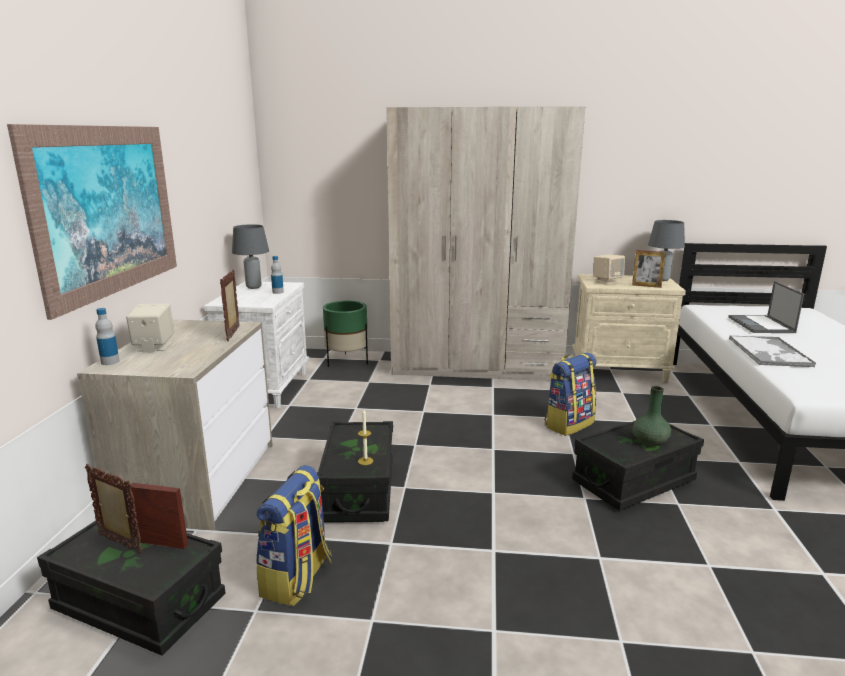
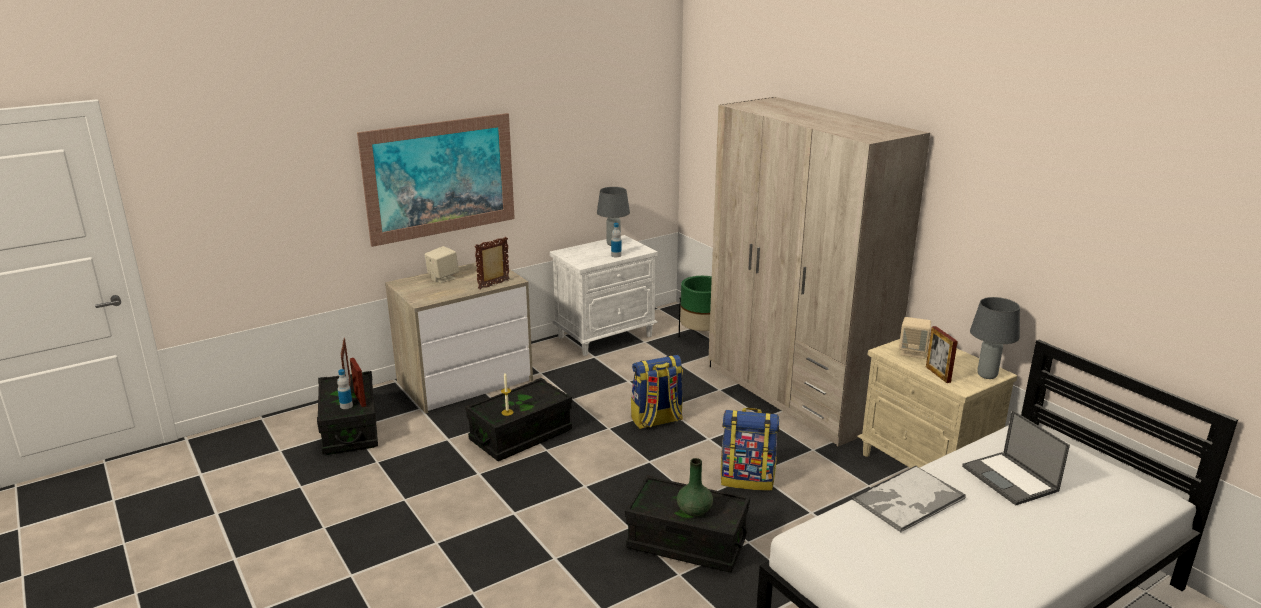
camera: 50 degrees right, 5 degrees up
bottle [95,308,120,365] -> bottle moved to [337,369,353,409]
backpack [256,465,332,606] -> backpack moved to [631,355,683,429]
laptop [728,281,804,333] -> laptop turned 75 degrees counterclockwise [962,410,1070,505]

